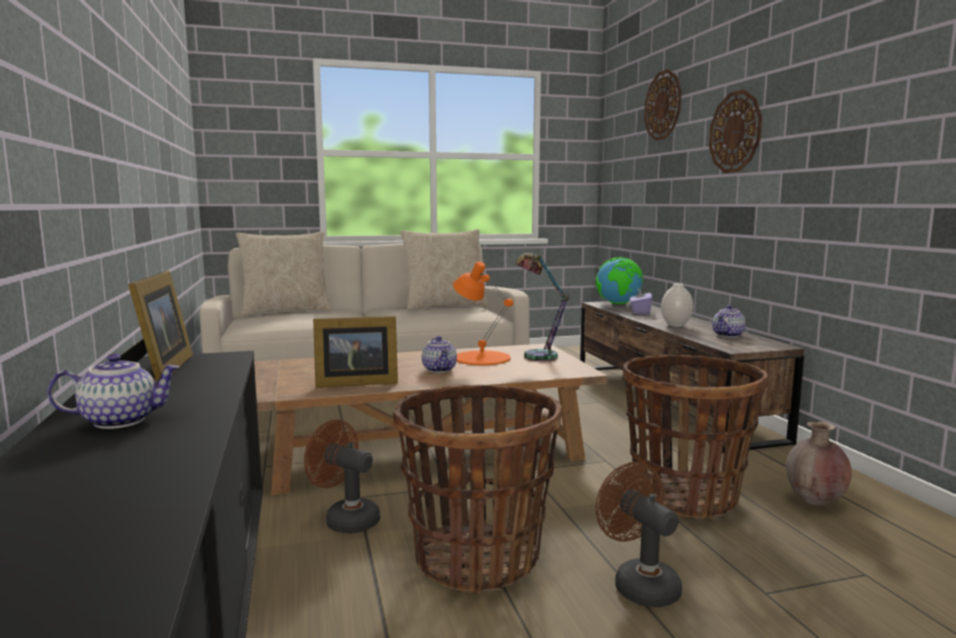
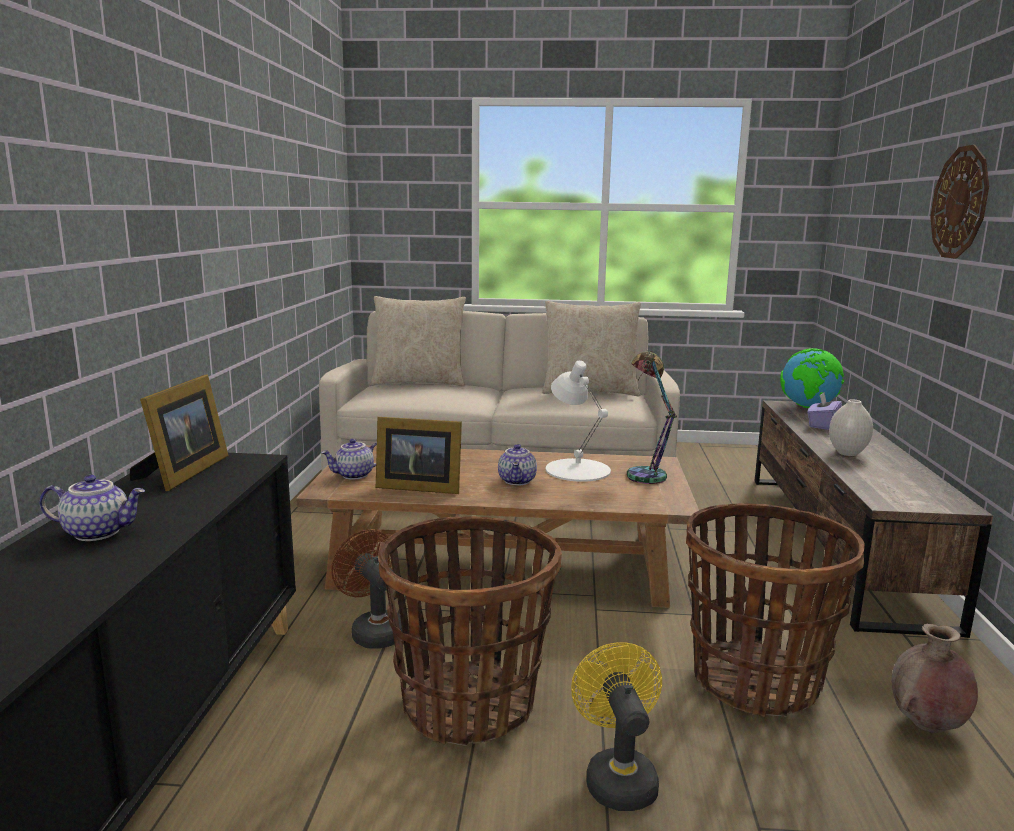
camera: 20 degrees right, 5 degrees up
orange table lamp [453,261,513,365] -> white table lamp [546,360,611,482]
brown fan [595,462,682,607] -> yellow fan [571,642,662,811]
wall clock [644,69,681,141] -> none
teapot [712,305,746,337] -> teapot moved to [321,439,377,480]

